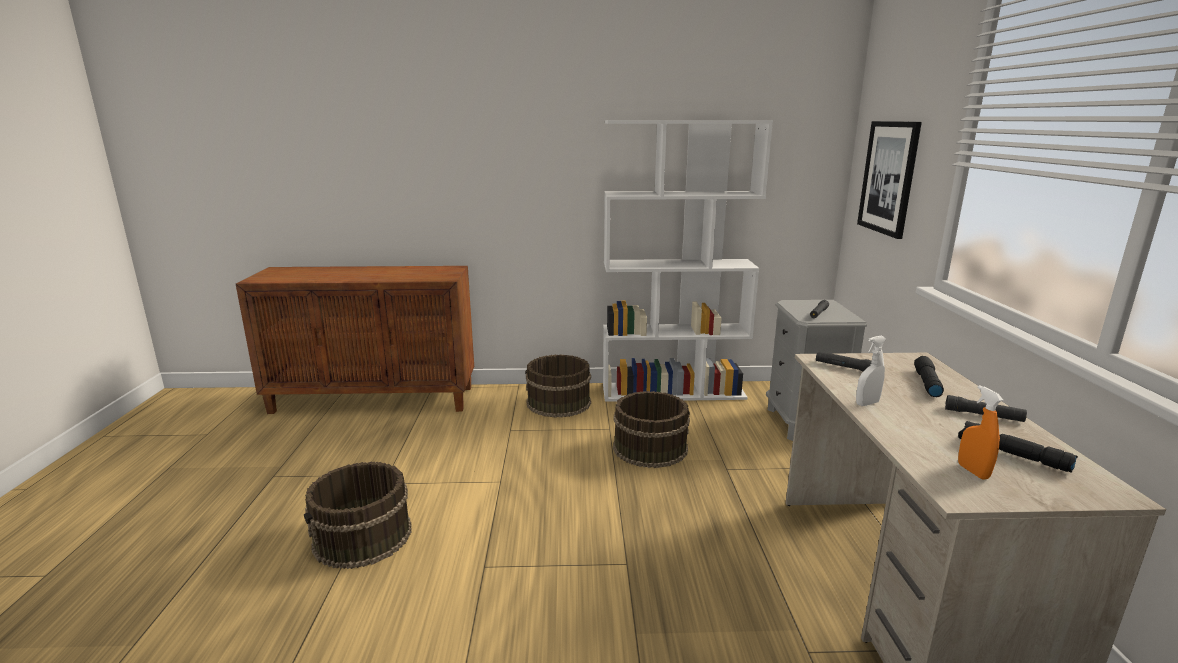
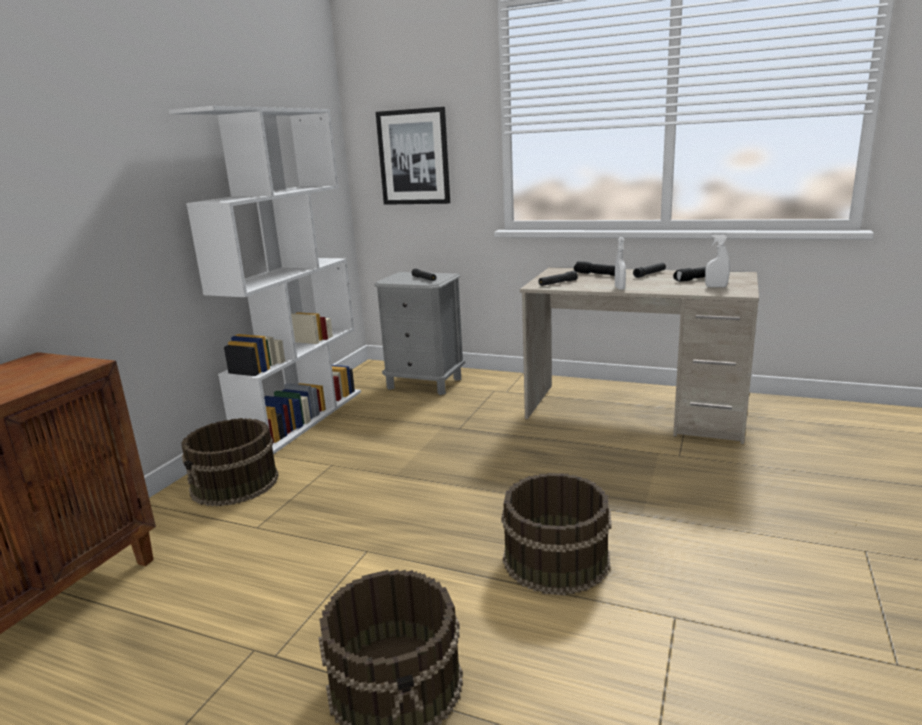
camera: 65 degrees left, 0 degrees up
brown bucket [613,391,690,468] -> brown bucket moved to [501,473,611,595]
orange spray bottle [958,385,1003,480] -> white spray bottle [705,235,730,287]

